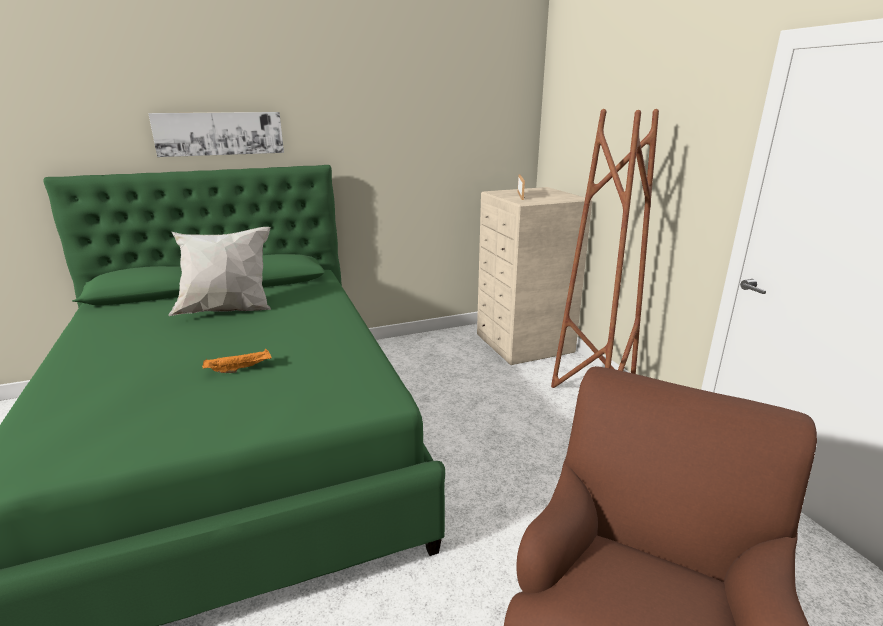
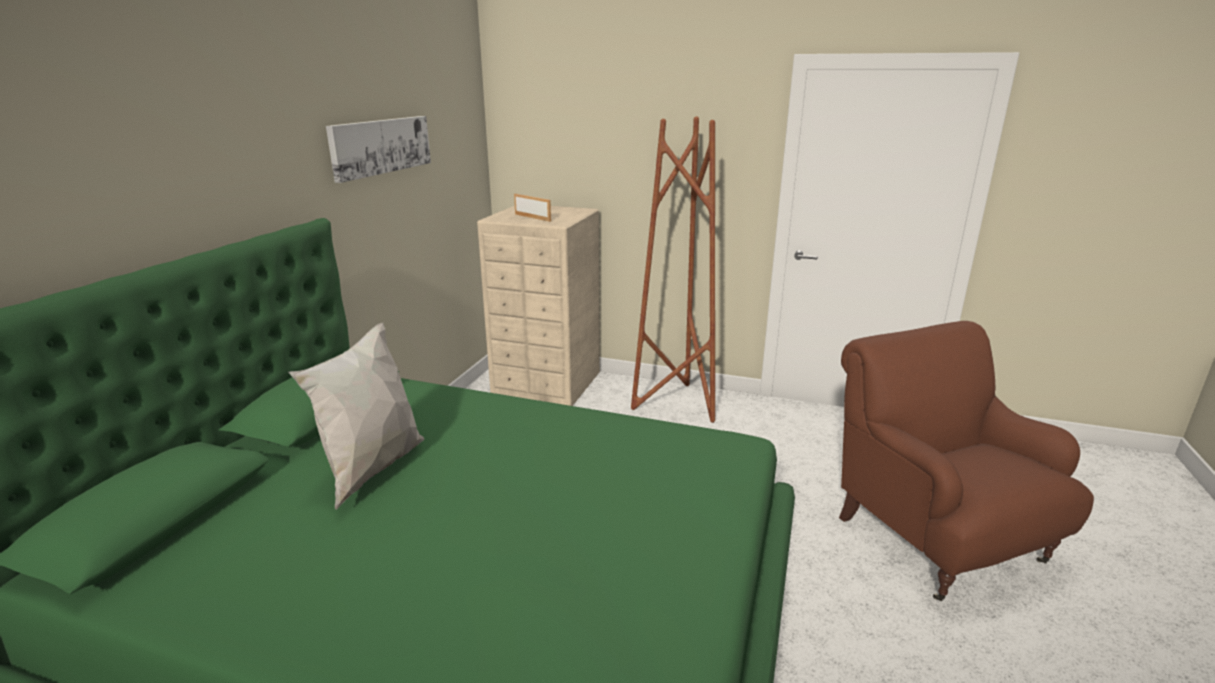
camera: 50 degrees left, 0 degrees up
picture [148,112,284,157] -> picture moved to [326,116,431,183]
orange tray [202,349,271,373] -> none

